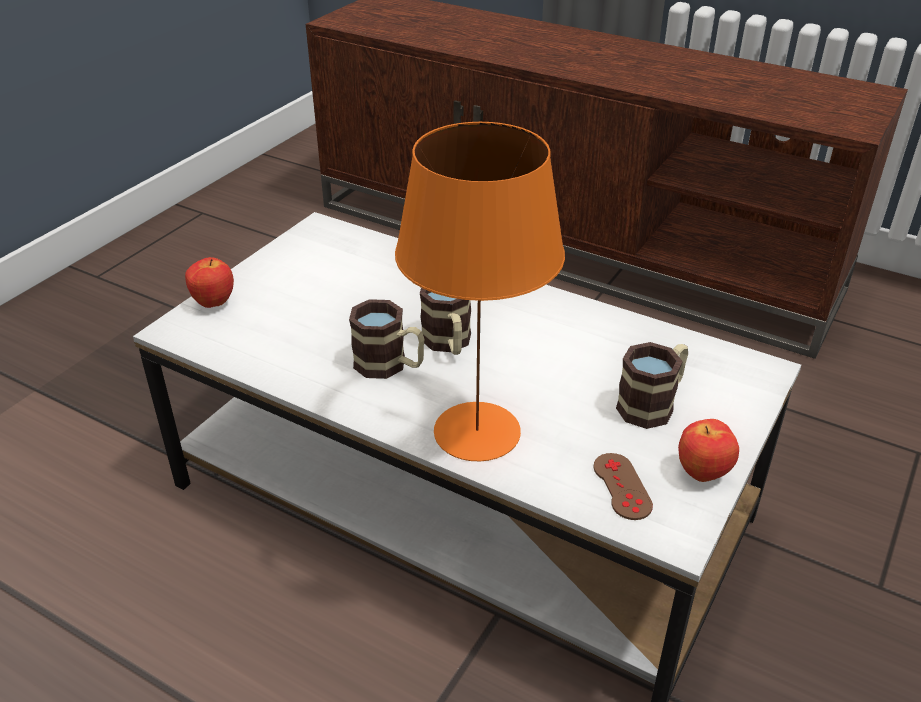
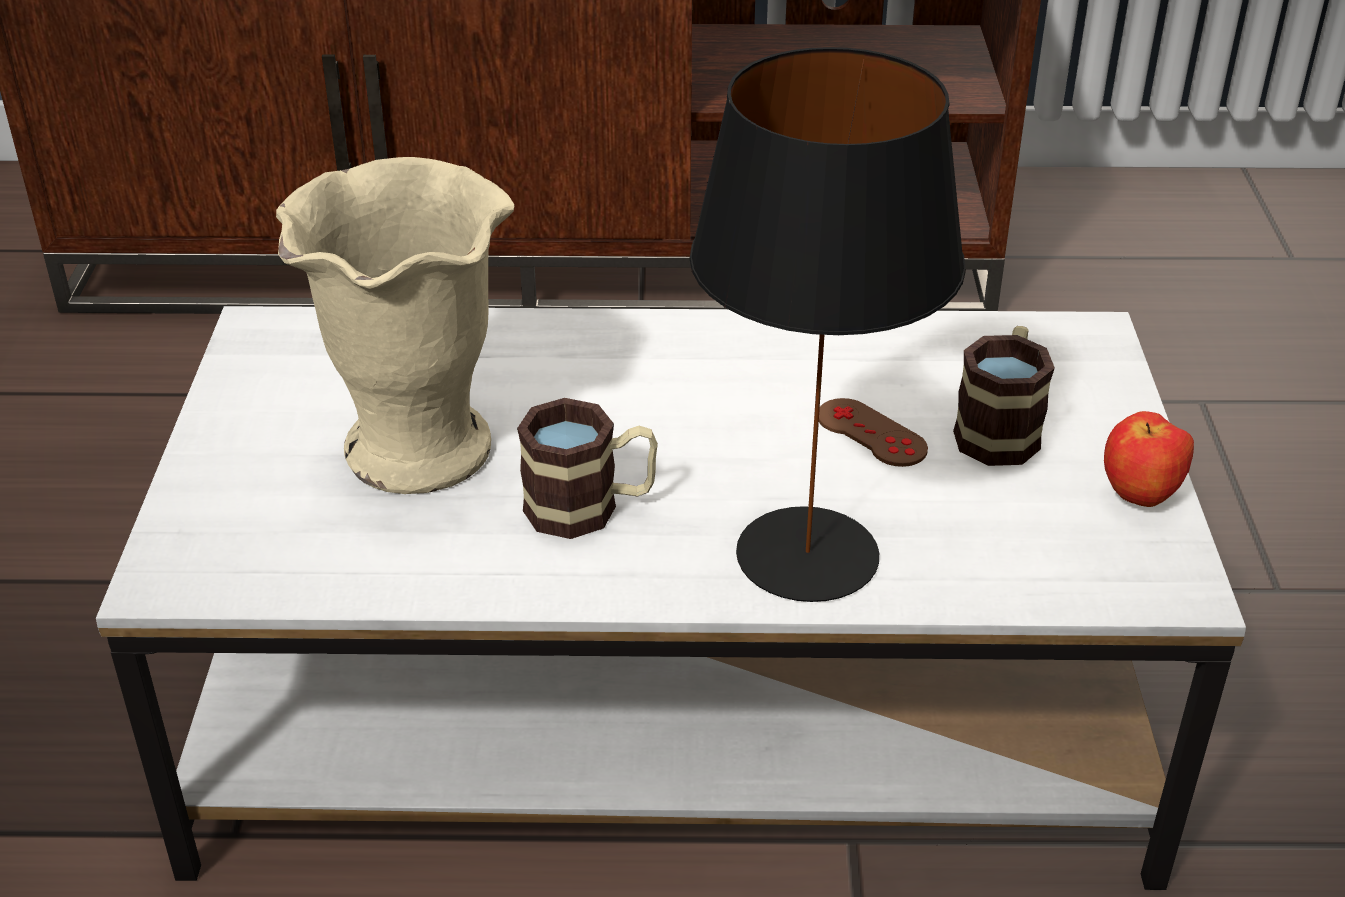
camera: 30 degrees left, 0 degrees up
apple [185,257,234,308] -> none
orange table lamp [395,122,565,461] -> black table lamp [690,47,966,602]
mug [420,288,471,355] -> none
brown game controller [593,453,653,520] -> brown game controller moved to [819,398,928,467]
none -> beige vase [276,157,515,494]

